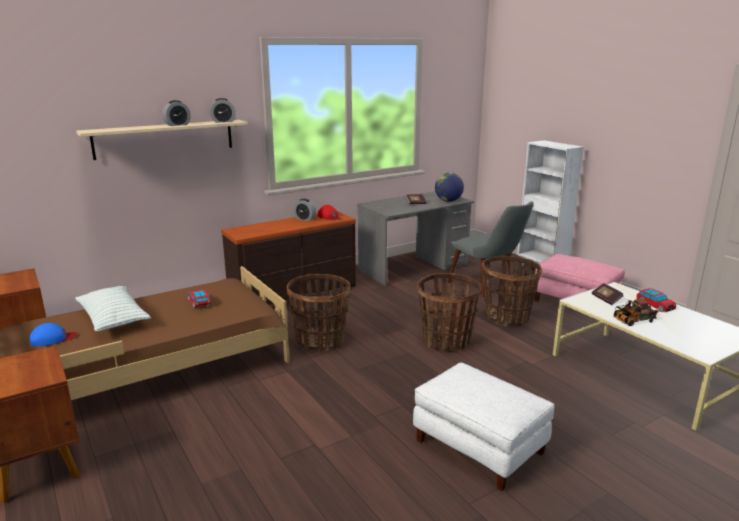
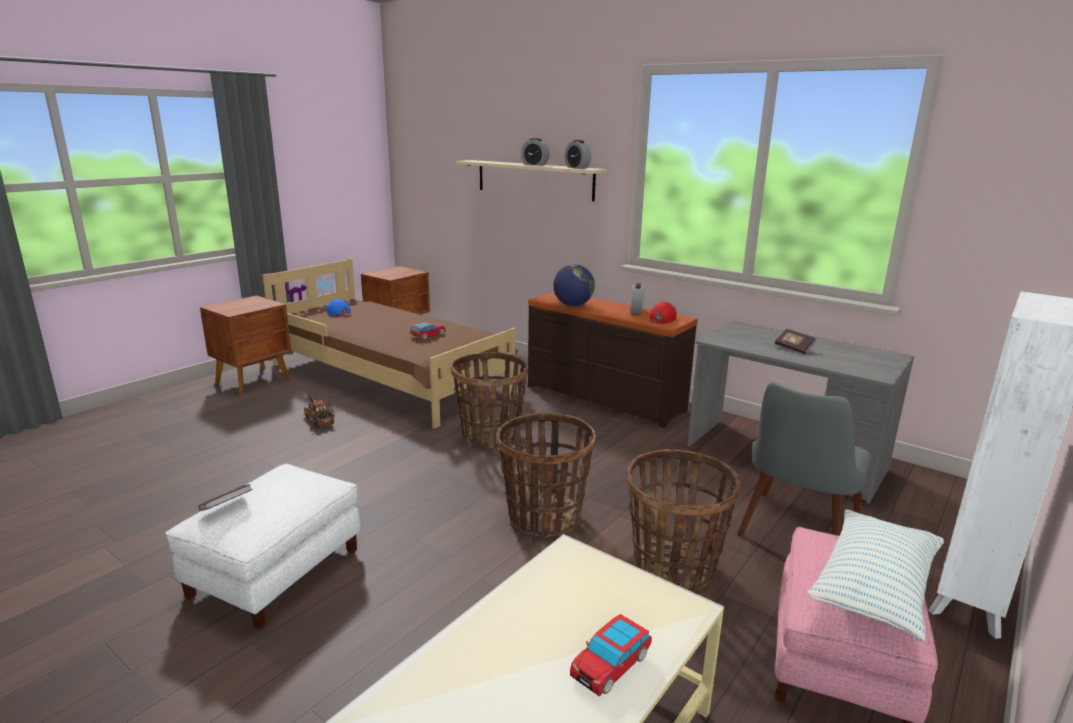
camera: 70 degrees right, 0 degrees up
pillow [75,286,151,332] -> pillow moved to [807,509,944,641]
globe [435,173,464,202] -> globe moved to [553,264,595,306]
book [592,283,624,305] -> book moved to [198,484,253,511]
toy truck [613,298,659,326] -> toy truck moved to [304,395,335,428]

